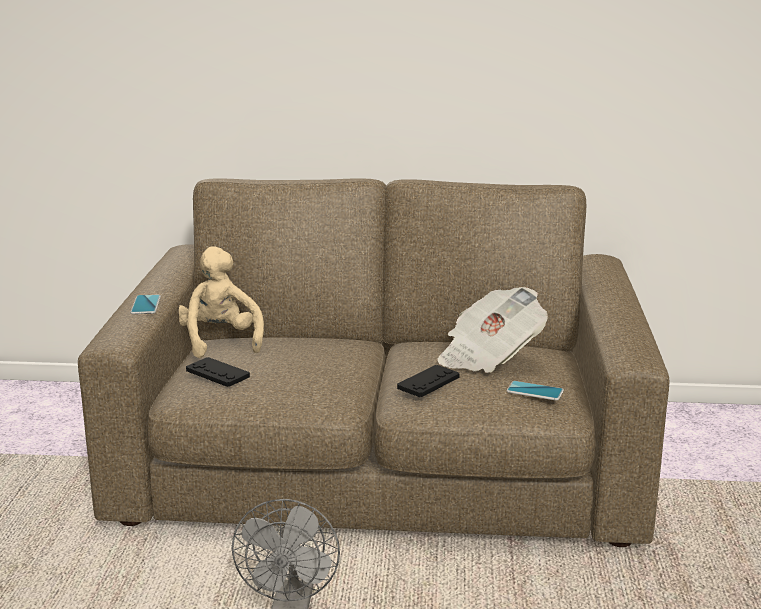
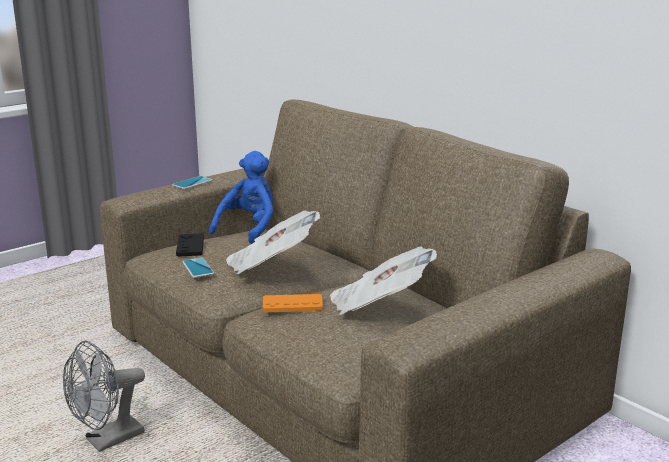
camera: 45 degrees right, 0 degrees up
beige plush toy [179,246,264,358] -> blue plush toy [209,151,273,244]
black game controller [397,365,459,397] -> orange game controller [263,294,323,312]
phone [506,381,564,401] -> phone moved to [182,257,214,278]
none -> newspaper [226,210,320,274]

